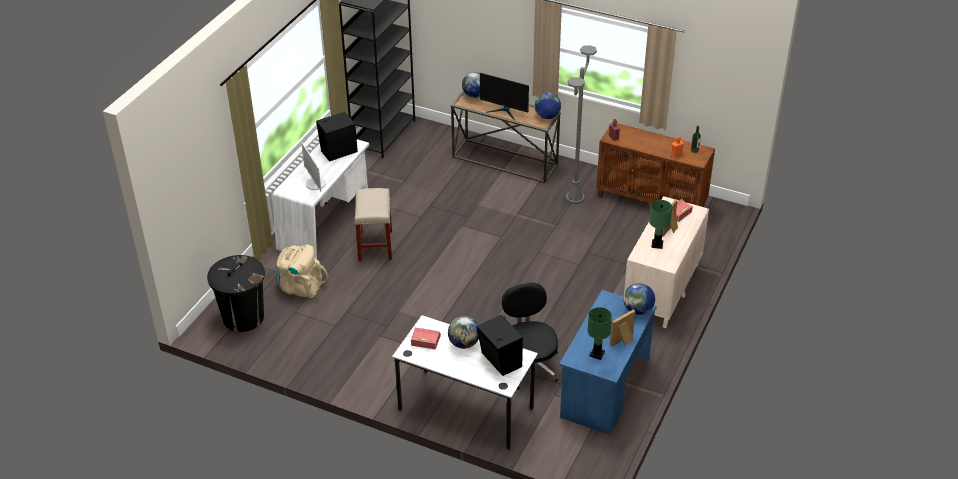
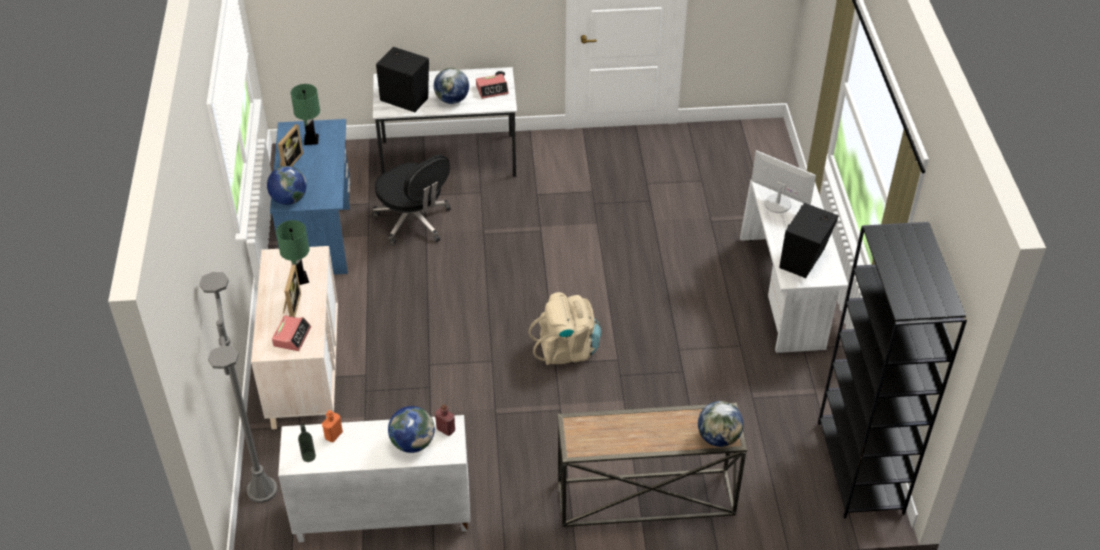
camera: 150 degrees right, 5 degrees up
black trash can [207,255,265,332] -> none
beige backpack [276,244,328,298] -> beige backpack moved to [529,292,602,365]
beige stool [355,188,392,261] -> none
monitor [480,73,529,120] -> none
globe [535,93,561,119] -> globe moved to [388,406,435,453]
grey floor lamp [566,45,597,204] -> grey floor lamp moved to [199,272,278,503]
brown cabinet [596,122,715,207] -> white cabinet [278,415,471,542]

